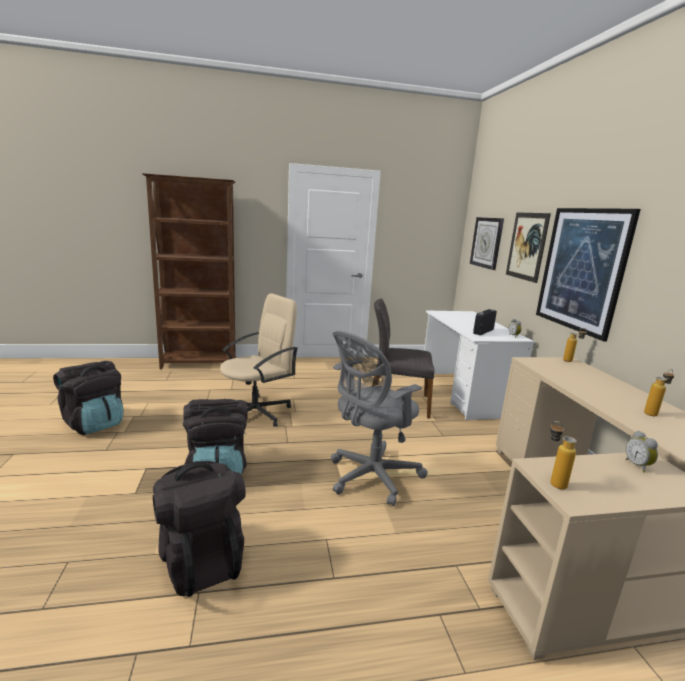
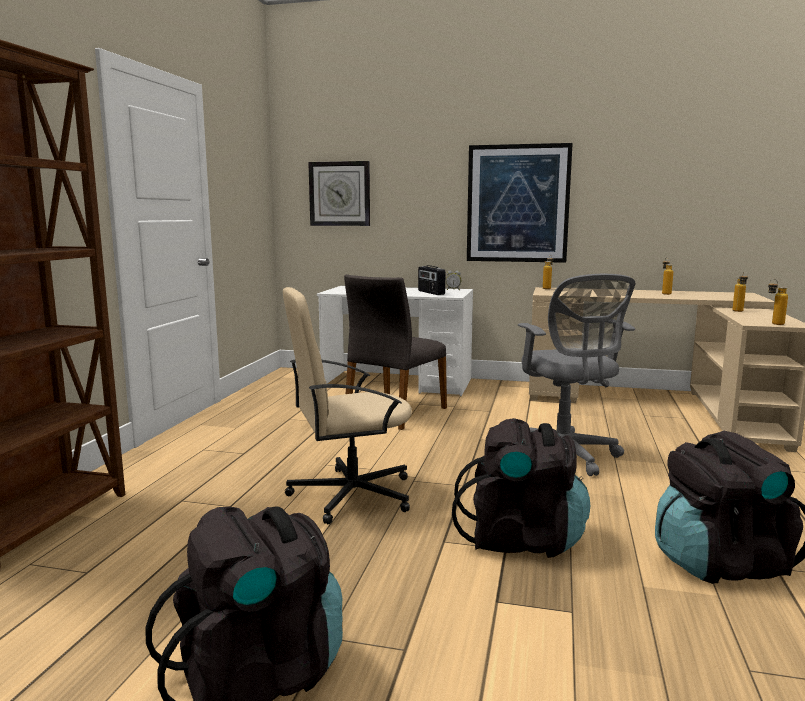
camera: 65 degrees left, 5 degrees down
beige office chair [220,293,298,427] -> beige office chair turned 90 degrees counterclockwise [283,287,412,524]
picture [506,212,551,283] -> none
alarm clock [626,431,658,473] -> bottle [732,272,748,312]

